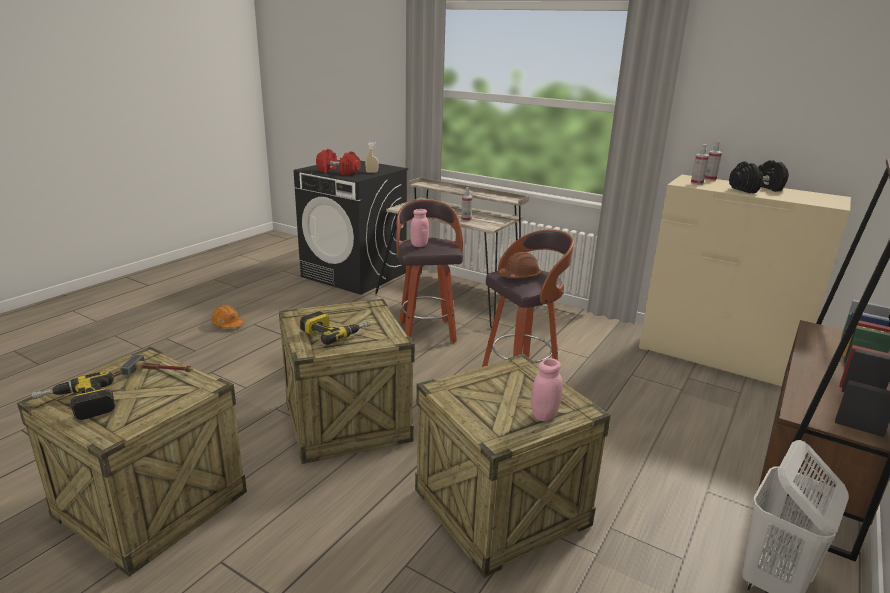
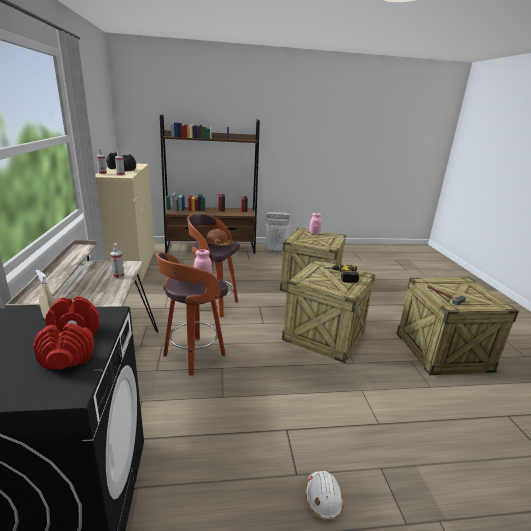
camera: 130 degrees left, 0 degrees up
power drill [31,371,115,420] -> none
orange hard hat [211,305,243,328] -> white hard hat [306,471,344,519]

